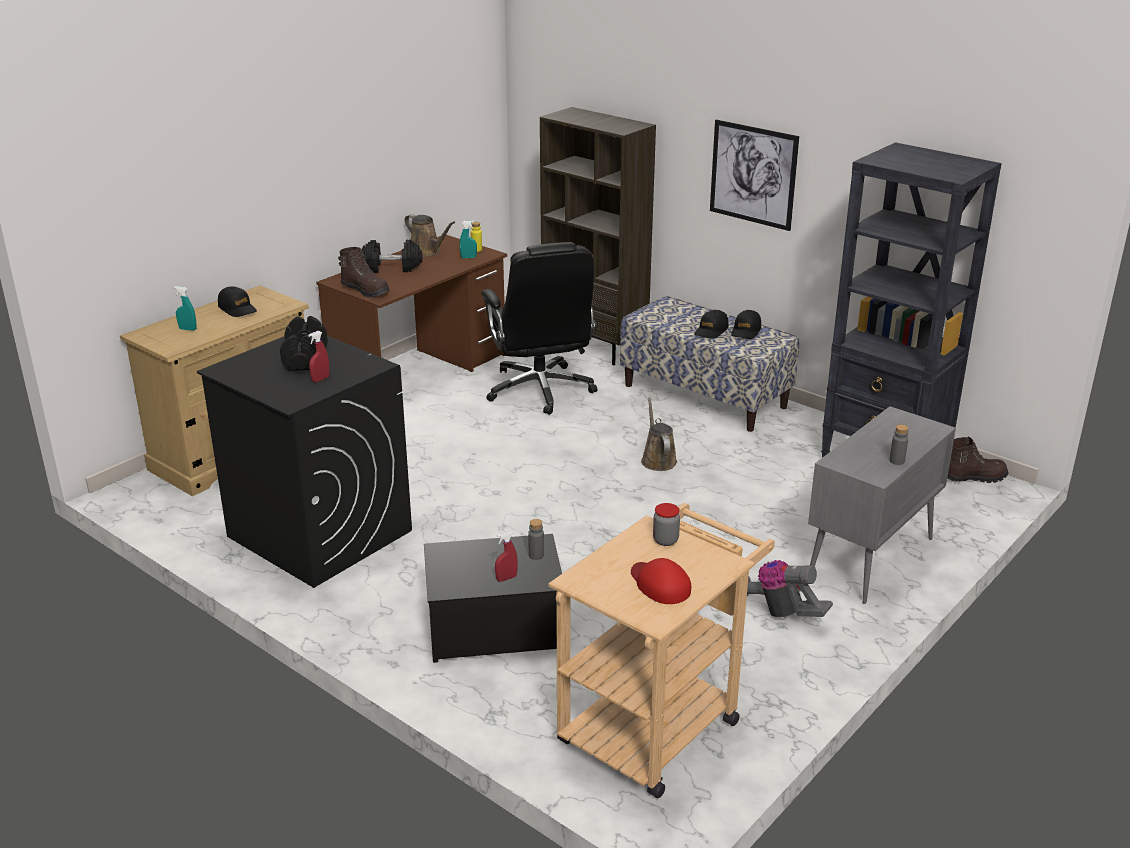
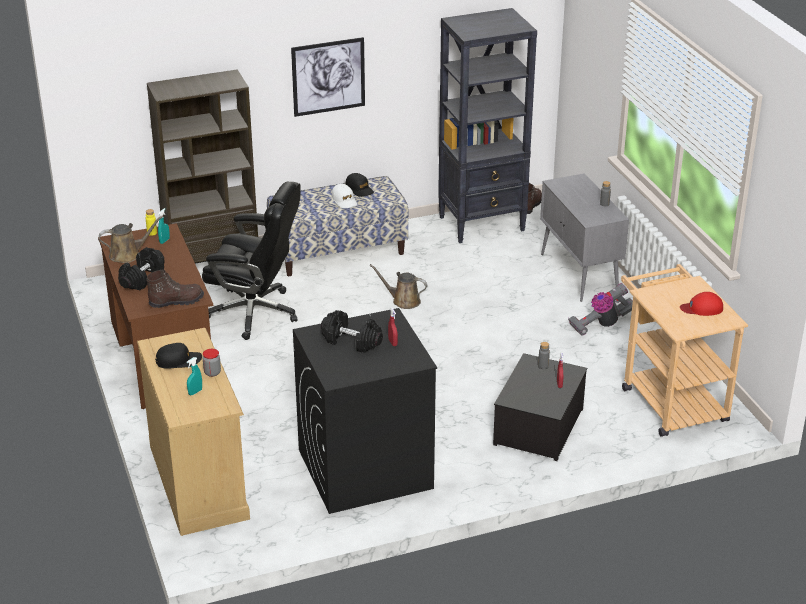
camera: 60 degrees left, 5 degrees up
jar [653,503,680,546] -> jar moved to [203,349,221,377]
black cap [694,310,729,338] -> white cap [331,184,357,208]

